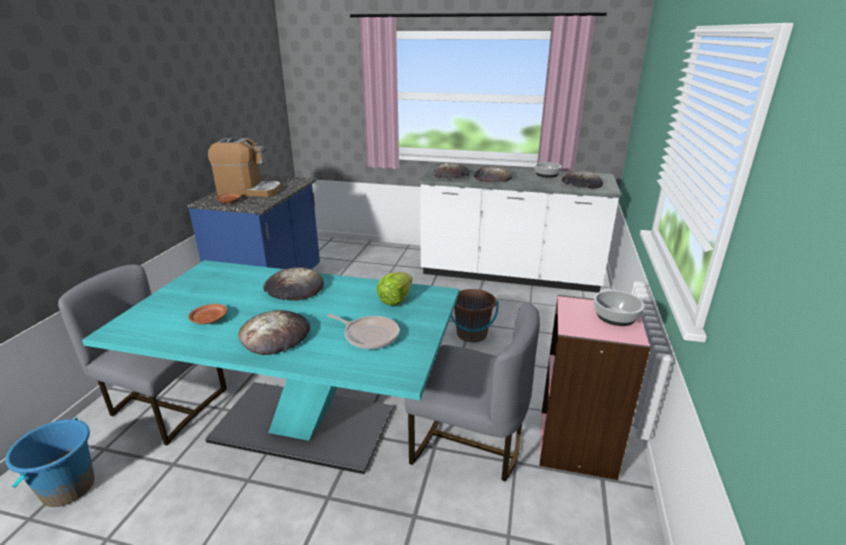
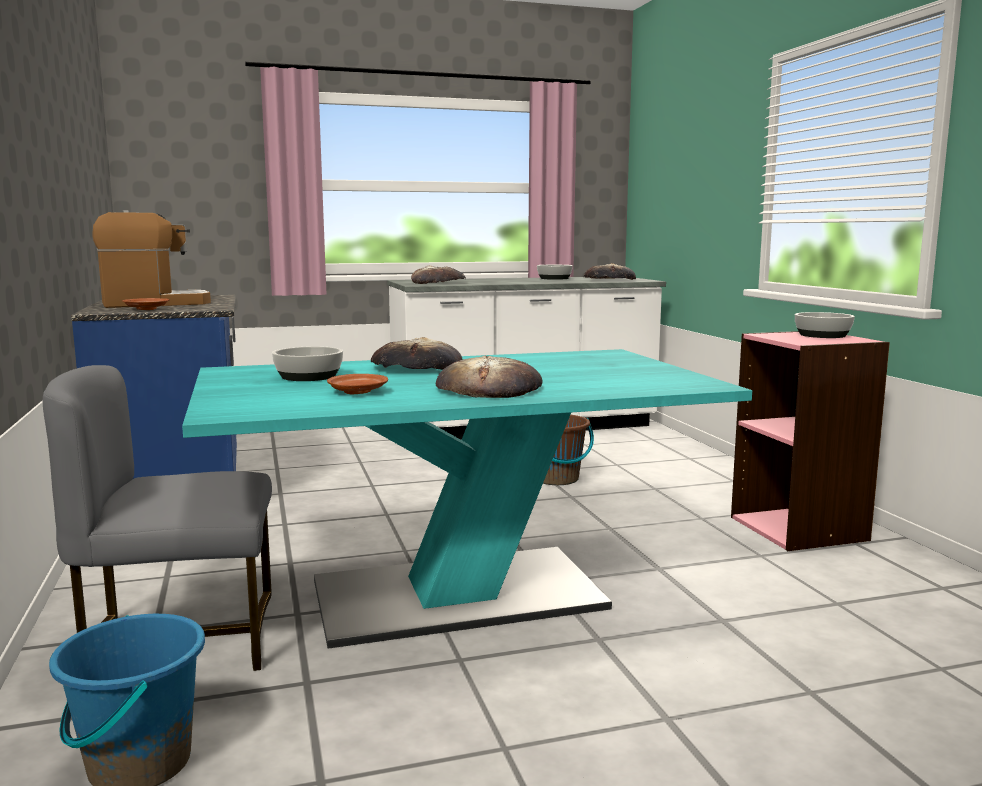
camera: 30 degrees left, 15 degrees down
frying pan [327,314,399,349] -> none
lettuce [377,272,412,305] -> none
grey chair [405,303,540,482] -> none
bread [474,166,512,182] -> none
none -> bowl [272,346,343,381]

